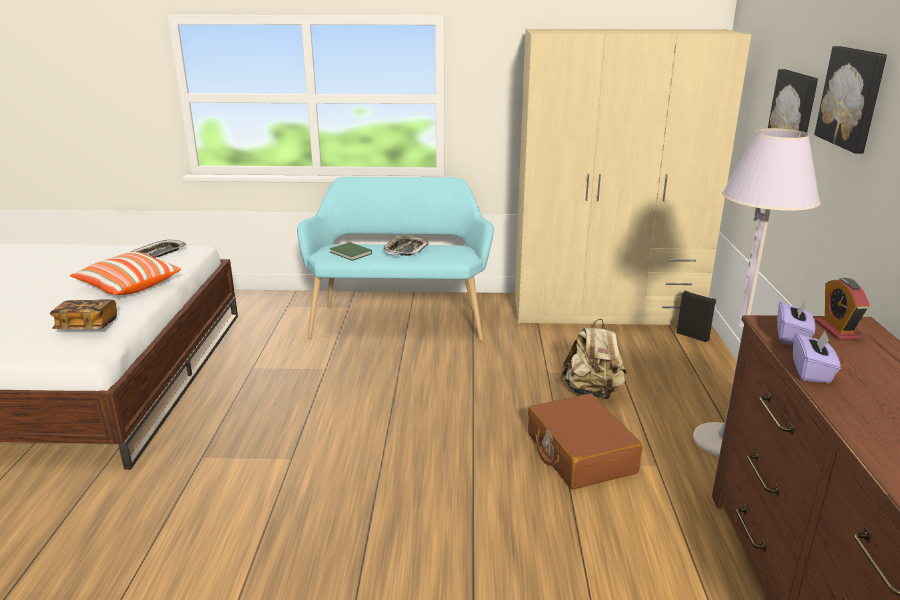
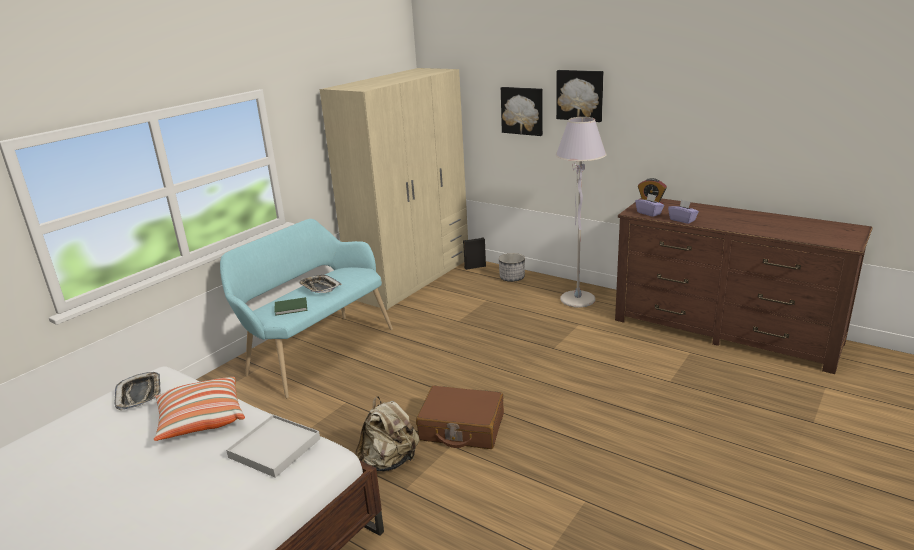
camera: 55 degrees left, 0 degrees up
book [50,299,117,330] -> white tray [226,415,320,478]
brown suitcase [528,393,642,490] -> brown suitcase moved to [416,385,504,449]
beige backpack [560,319,627,399] -> beige backpack moved to [355,396,419,472]
none -> planter [499,253,525,282]

